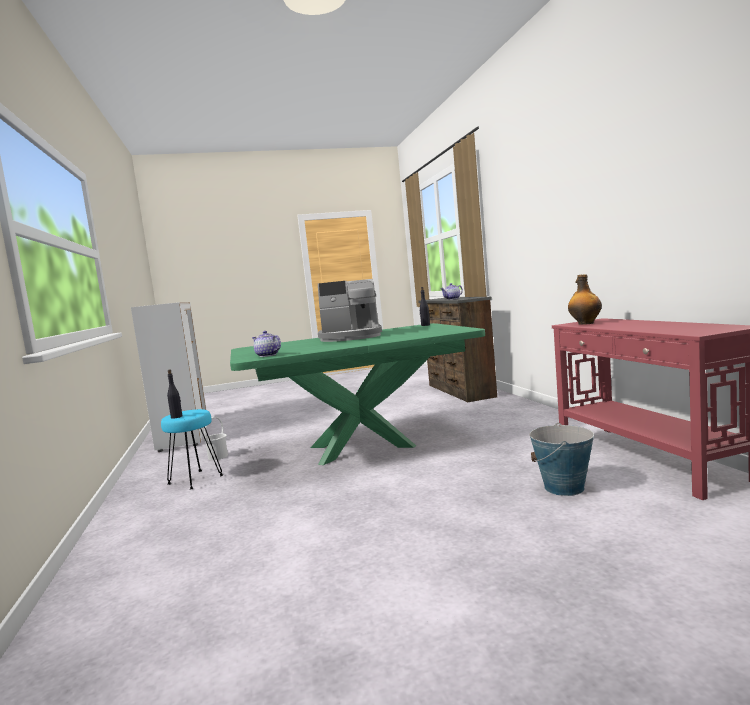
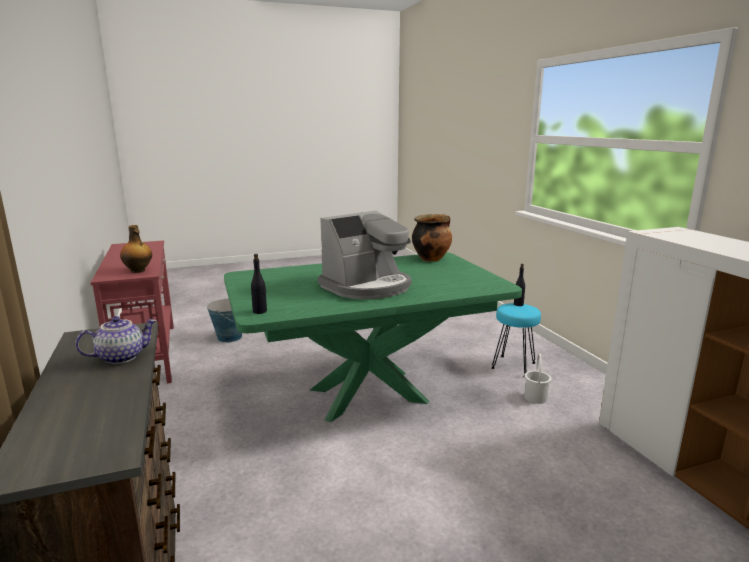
camera: 175 degrees right, 10 degrees up
teapot [252,331,281,357] -> cooking pot [412,214,452,262]
coffee machine [318,279,382,342] -> coffee machine turned 150 degrees clockwise [318,211,412,300]

